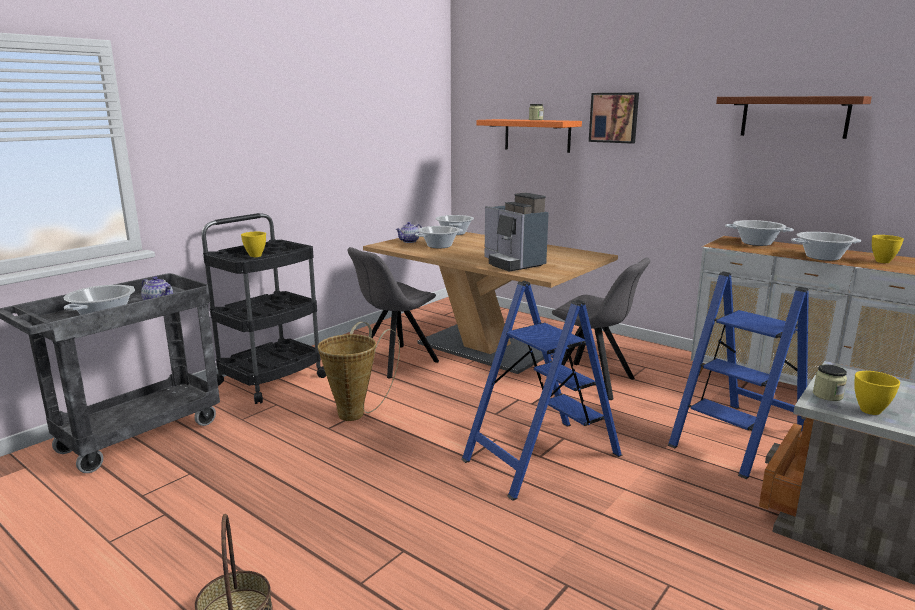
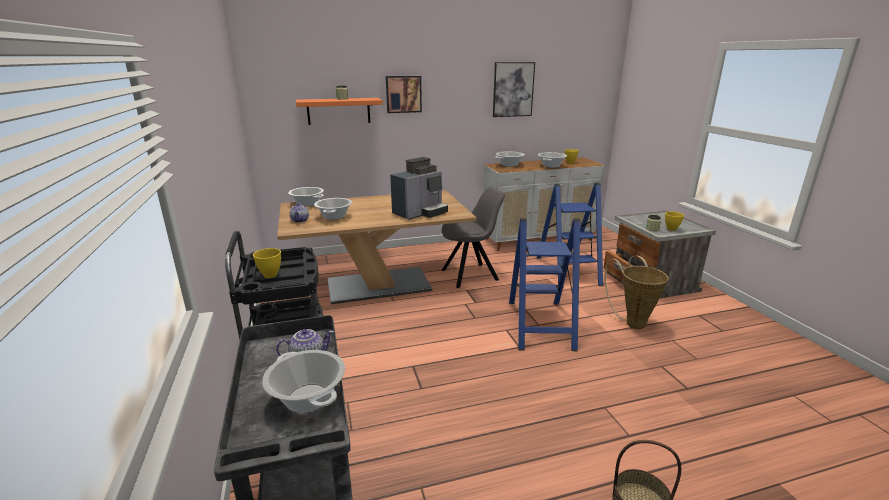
camera: 55 degrees left, 5 degrees up
basket [318,322,400,421] -> basket moved to [604,256,668,329]
grey chair [347,247,439,379] -> none
coffee machine [484,193,549,272] -> coffee machine turned 45 degrees counterclockwise [390,157,448,220]
brown shelf [716,96,872,139] -> picture [493,62,535,117]

